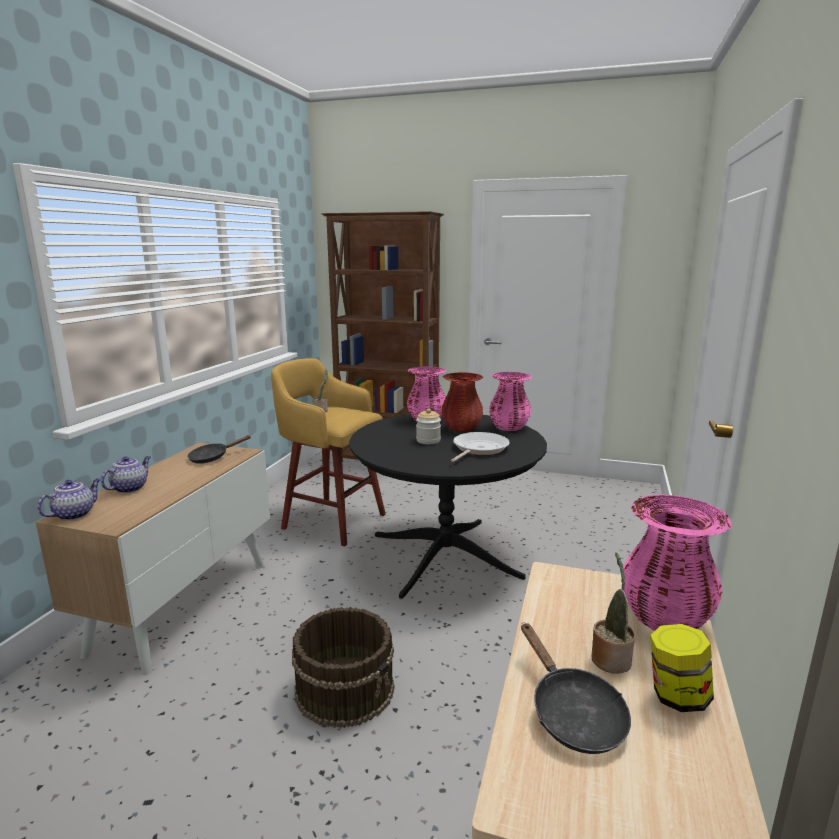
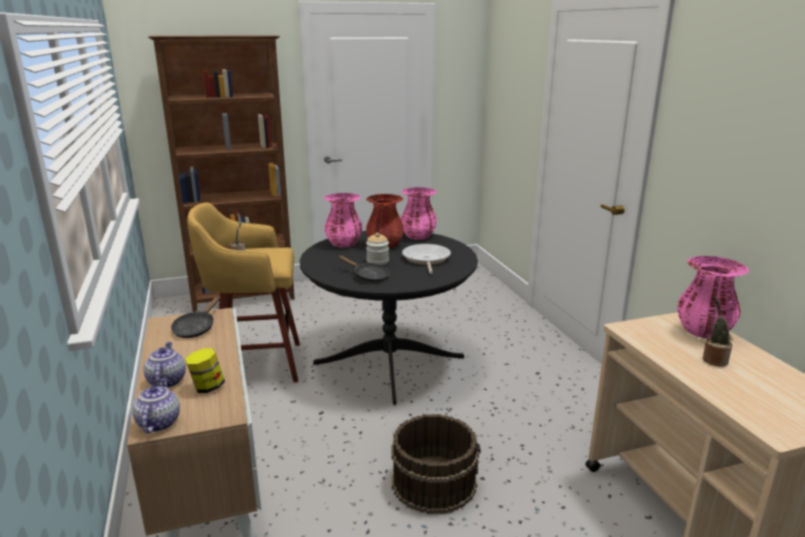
camera: 35 degrees left, 5 degrees up
black frying pan [521,622,631,754] -> black frying pan moved to [338,256,390,282]
jar [650,624,714,712] -> jar moved to [185,348,225,393]

